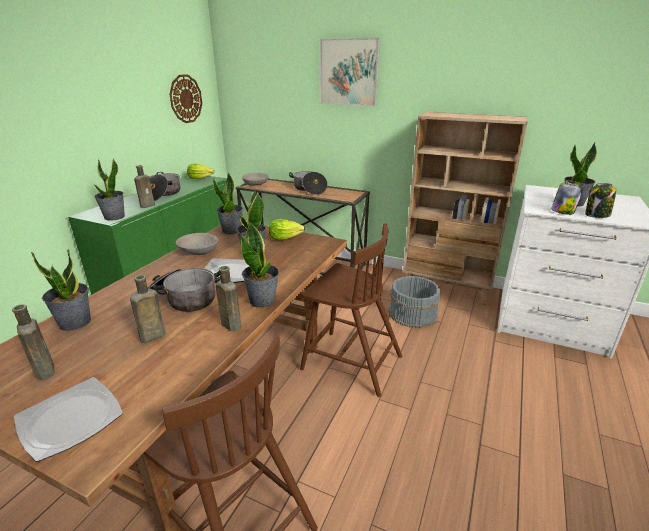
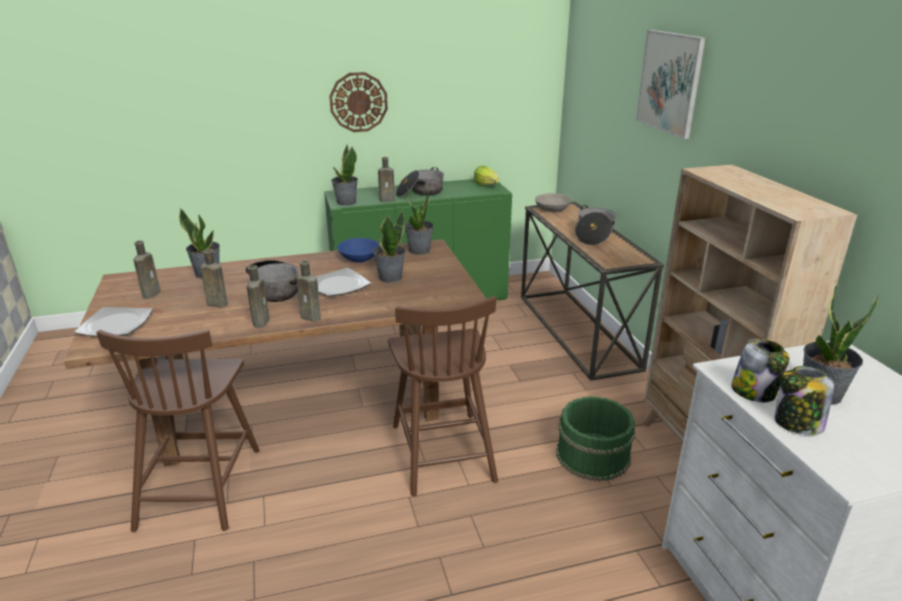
camera: 50 degrees right, 0 degrees up
wall clock [169,74,202,123] -> wall clock moved to [329,72,388,132]
grey bowl [176,233,219,255] -> blue bowl [337,238,380,263]
potted plant [241,222,279,308] -> brown bottle [296,261,321,322]
lettuce [269,219,305,240] -> none
grey bucket [389,276,441,328] -> green bucket [556,396,635,481]

